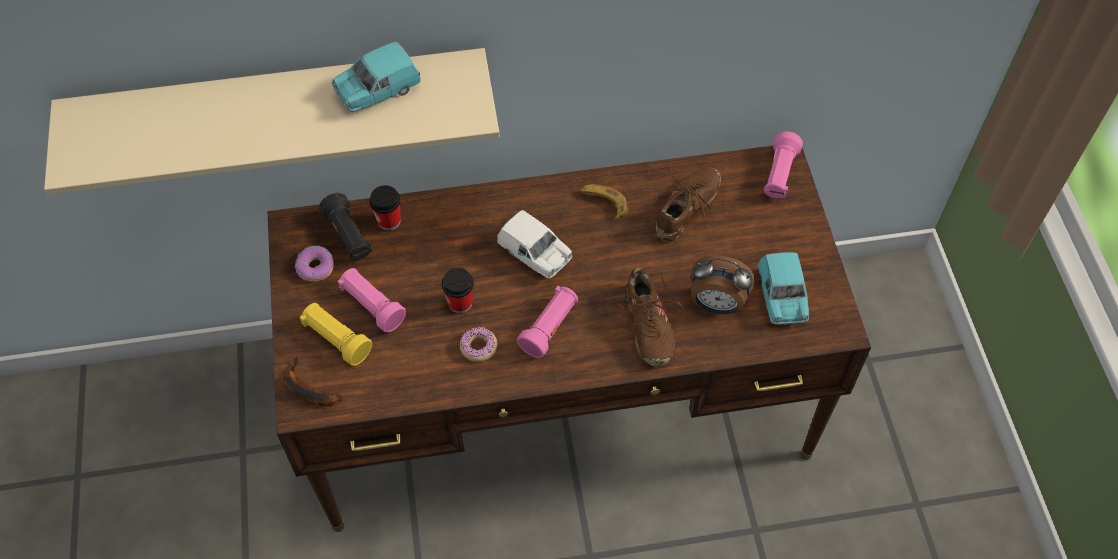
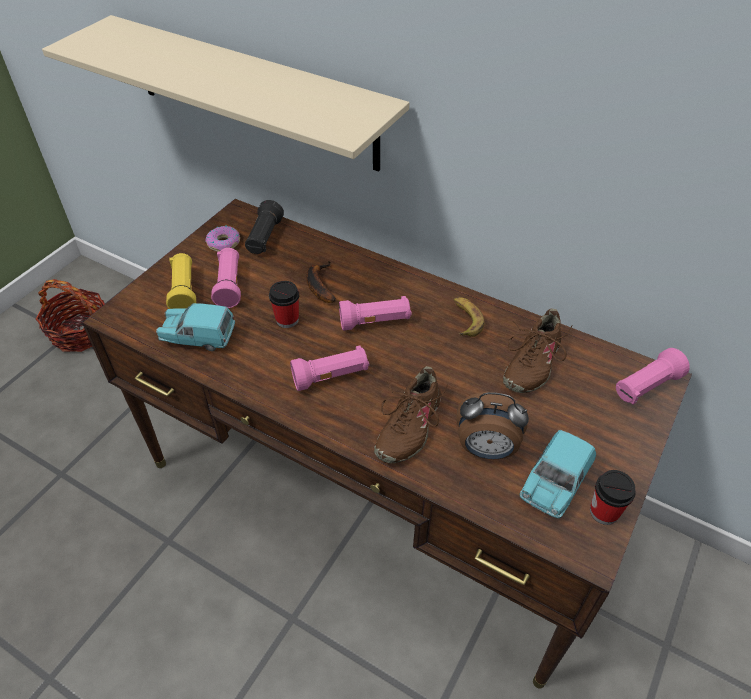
camera: 40 degrees right, 10 degrees down
banana [283,357,342,407] -> banana moved to [306,261,336,303]
turquoise toy car [332,41,421,112] -> turquoise toy car moved to [156,303,235,351]
cup [370,185,401,231] -> cup moved to [590,470,636,525]
donut [460,327,497,362] -> none
white toy car [497,210,572,279] -> pink flashlight [339,296,412,330]
brown shoe [651,168,721,242] -> brown shoe turned 135 degrees clockwise [503,308,572,393]
alarm clock [691,255,755,314] -> alarm clock turned 45 degrees counterclockwise [456,392,529,459]
none -> basket [36,279,105,352]

